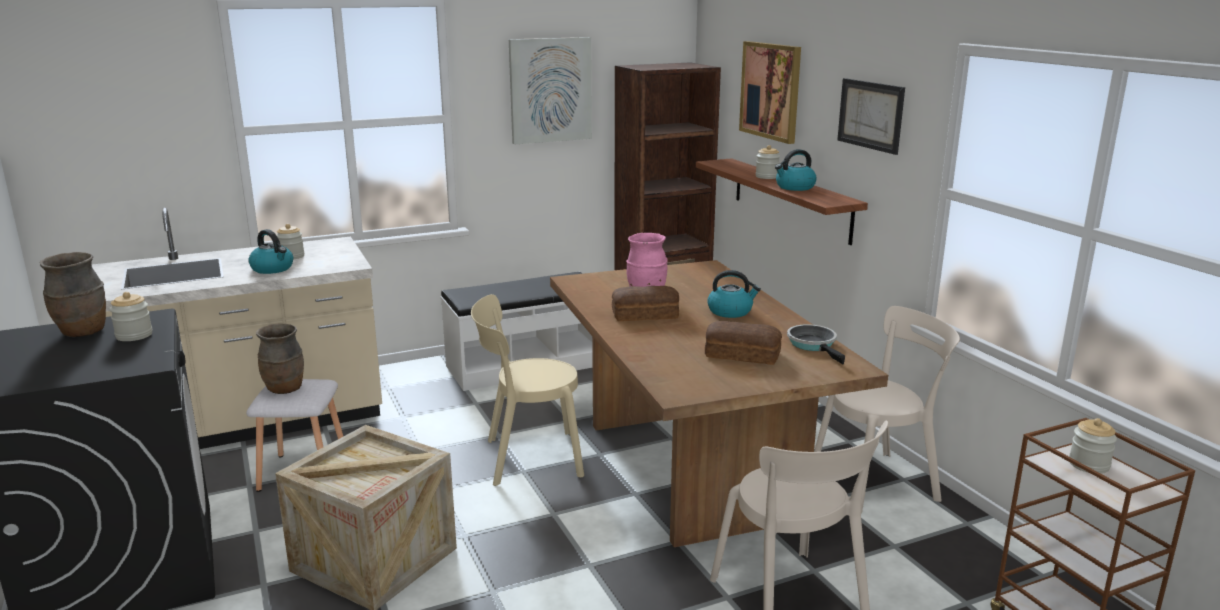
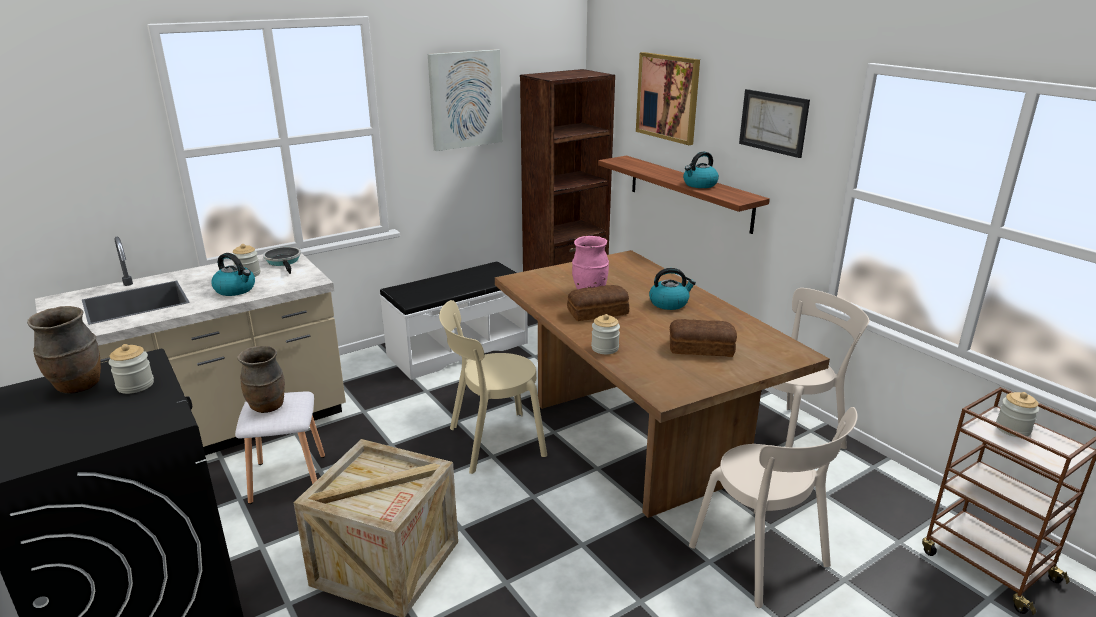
camera: 10 degrees left, 5 degrees up
jar [756,145,780,179] -> jar moved to [591,314,620,354]
frying pan [787,324,845,364] -> frying pan moved to [263,247,301,274]

